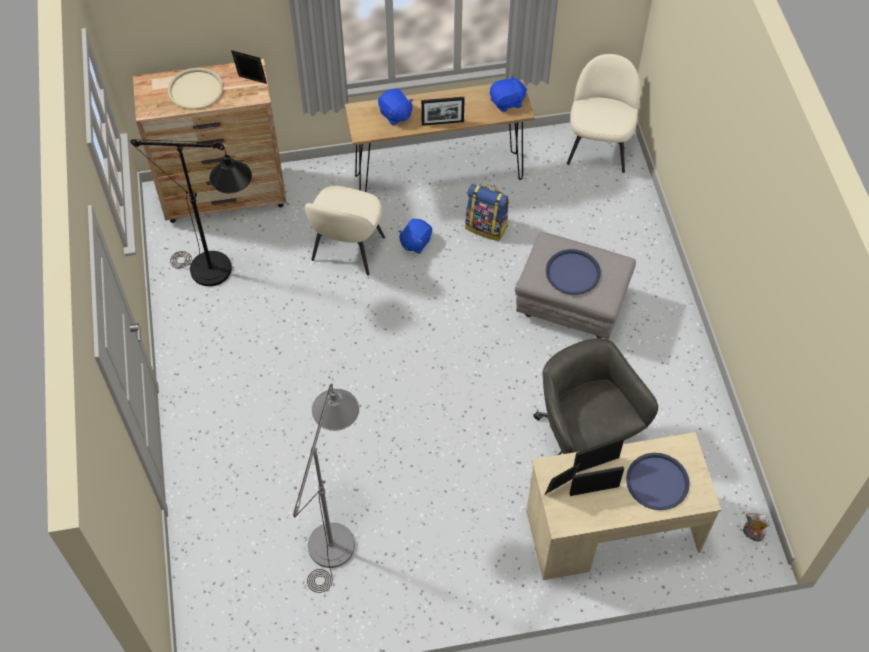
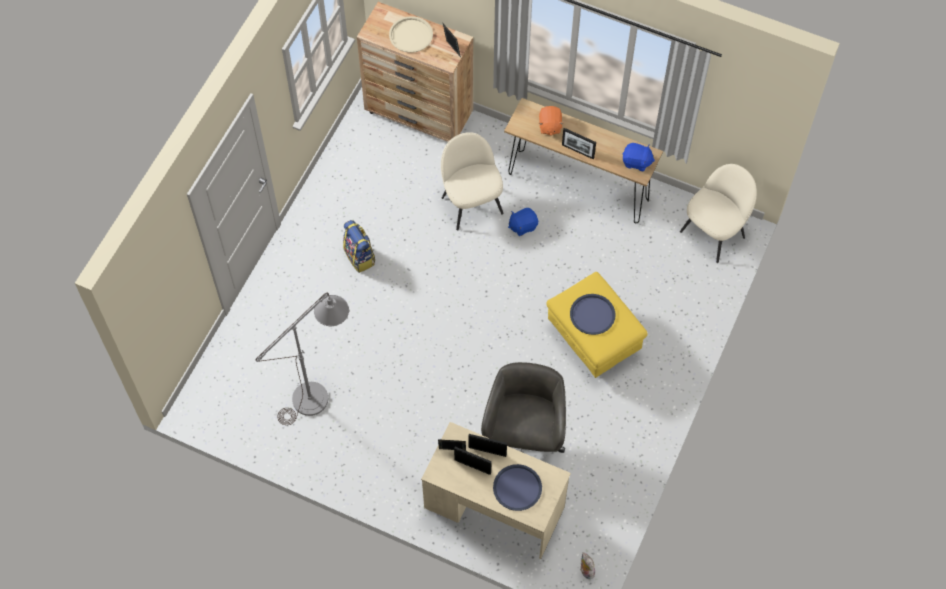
camera: 35 degrees right, 5 degrees up
black floor lamp [130,139,252,286] -> none
beige chair [305,185,385,276] -> beige chair turned 105 degrees clockwise [441,132,504,230]
blue plush toy [378,89,413,125] -> orange plush toy [539,106,564,136]
backpack [465,184,509,241] -> backpack moved to [343,220,375,273]
grey ottoman [515,232,636,340] -> yellow ottoman [546,272,647,378]

